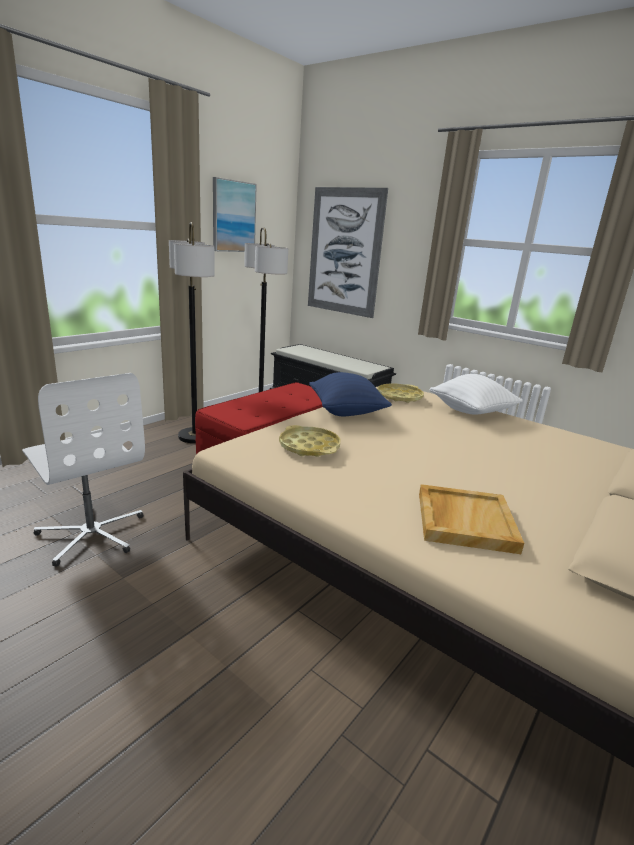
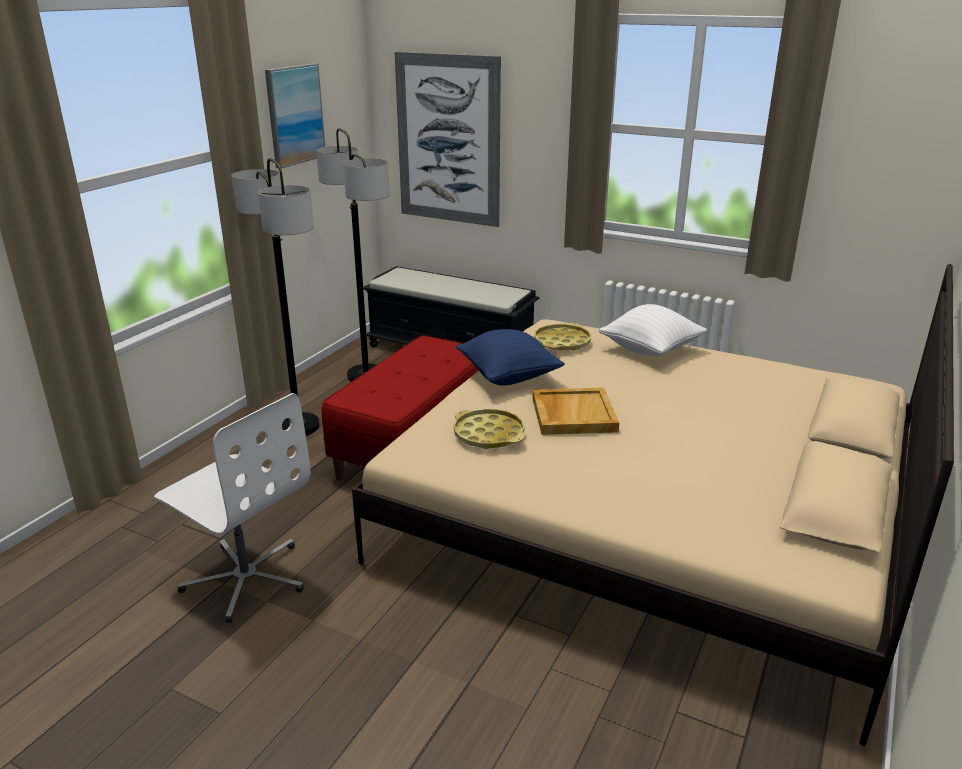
camera: 10 degrees left, 5 degrees up
beige tray [419,484,524,554] -> beige tray moved to [532,388,619,435]

